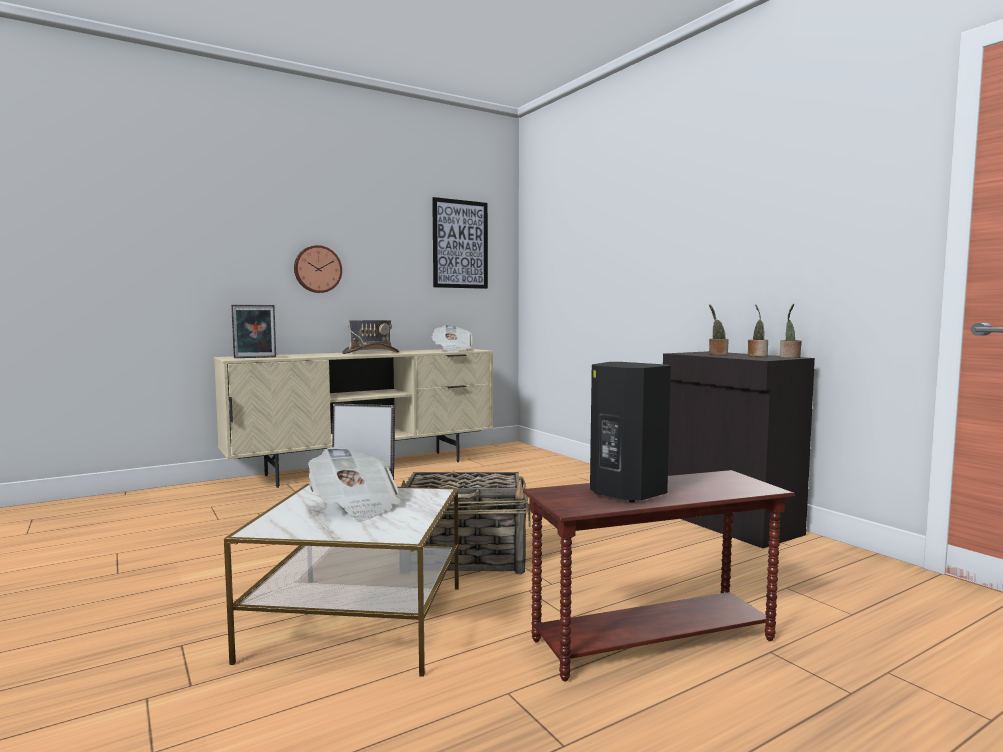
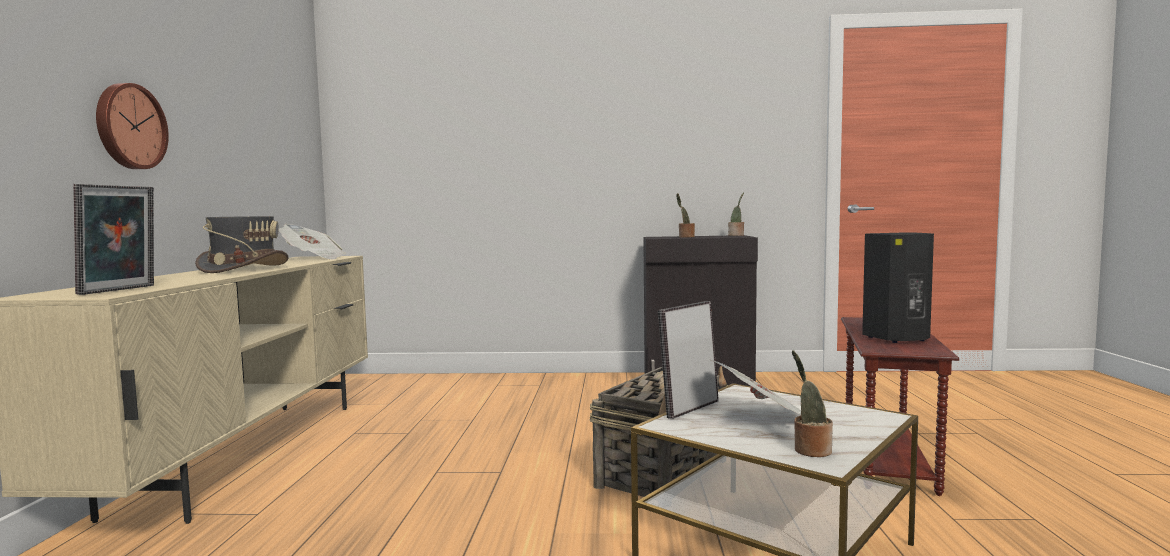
camera: 55 degrees left, 0 degrees up
picture [432,197,488,289] -> none
potted plant [748,304,768,357] -> potted plant moved to [792,350,833,457]

